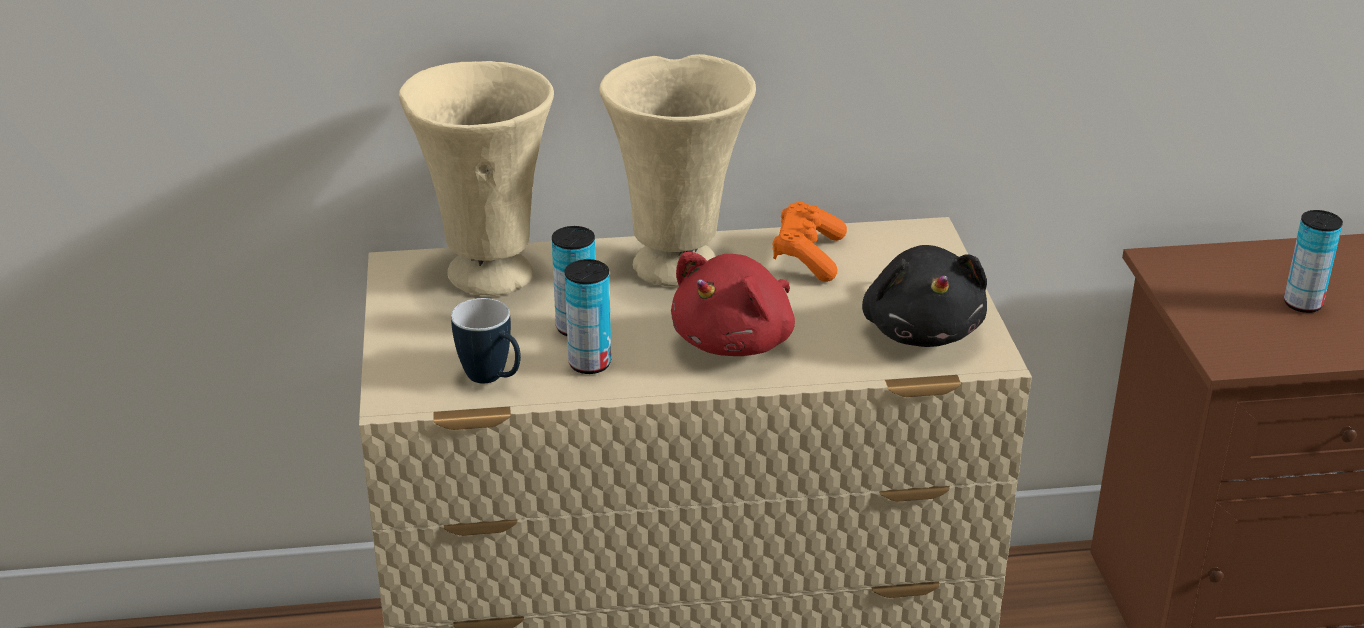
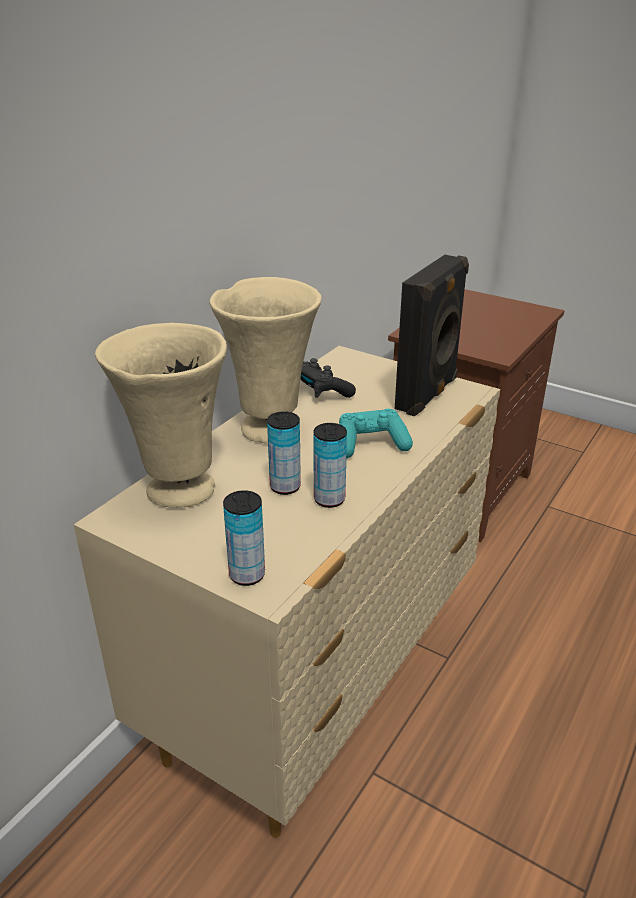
camera: 50 degrees left, 0 degrees up
mug [451,298,521,384] -> none
red plush toy [671,252,795,356] -> turquoise game controller [339,408,413,458]
orange game controller [772,202,847,282] -> black game controller [300,358,356,398]
black plush toy [862,245,987,347] -> black speaker [395,255,469,416]
can [1284,210,1343,313] -> can moved to [223,490,265,586]

